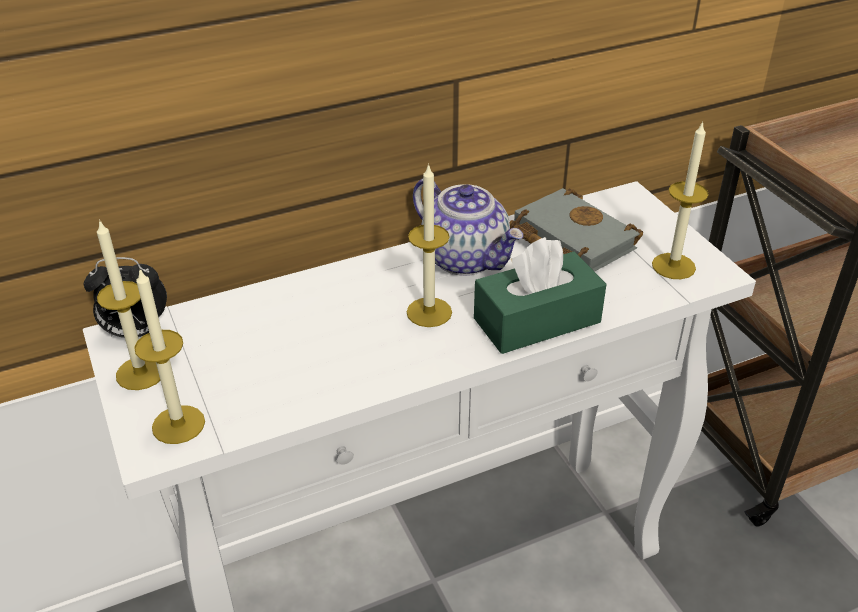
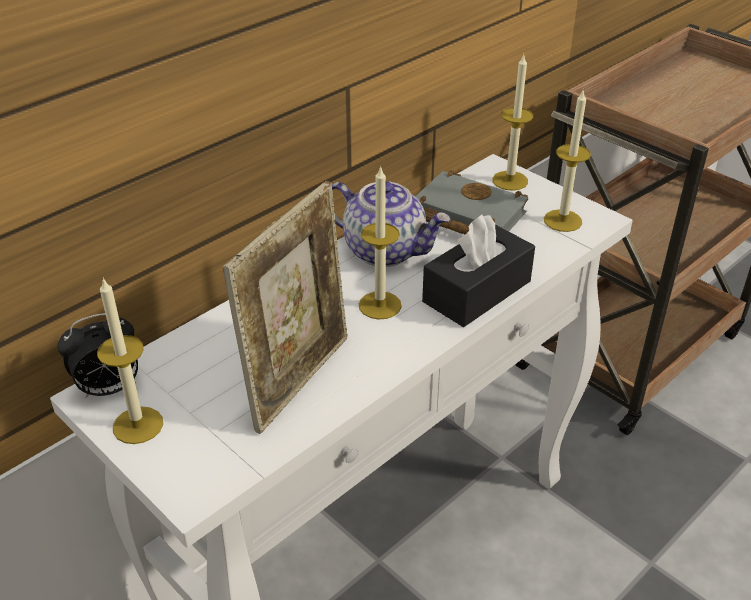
camera: 20 degrees left, 0 degrees up
candle [134,270,205,444] -> candle moved to [492,55,533,191]
green tissue box [474,237,606,354] -> black tissue box [422,215,535,327]
none -> picture frame [223,181,348,434]

